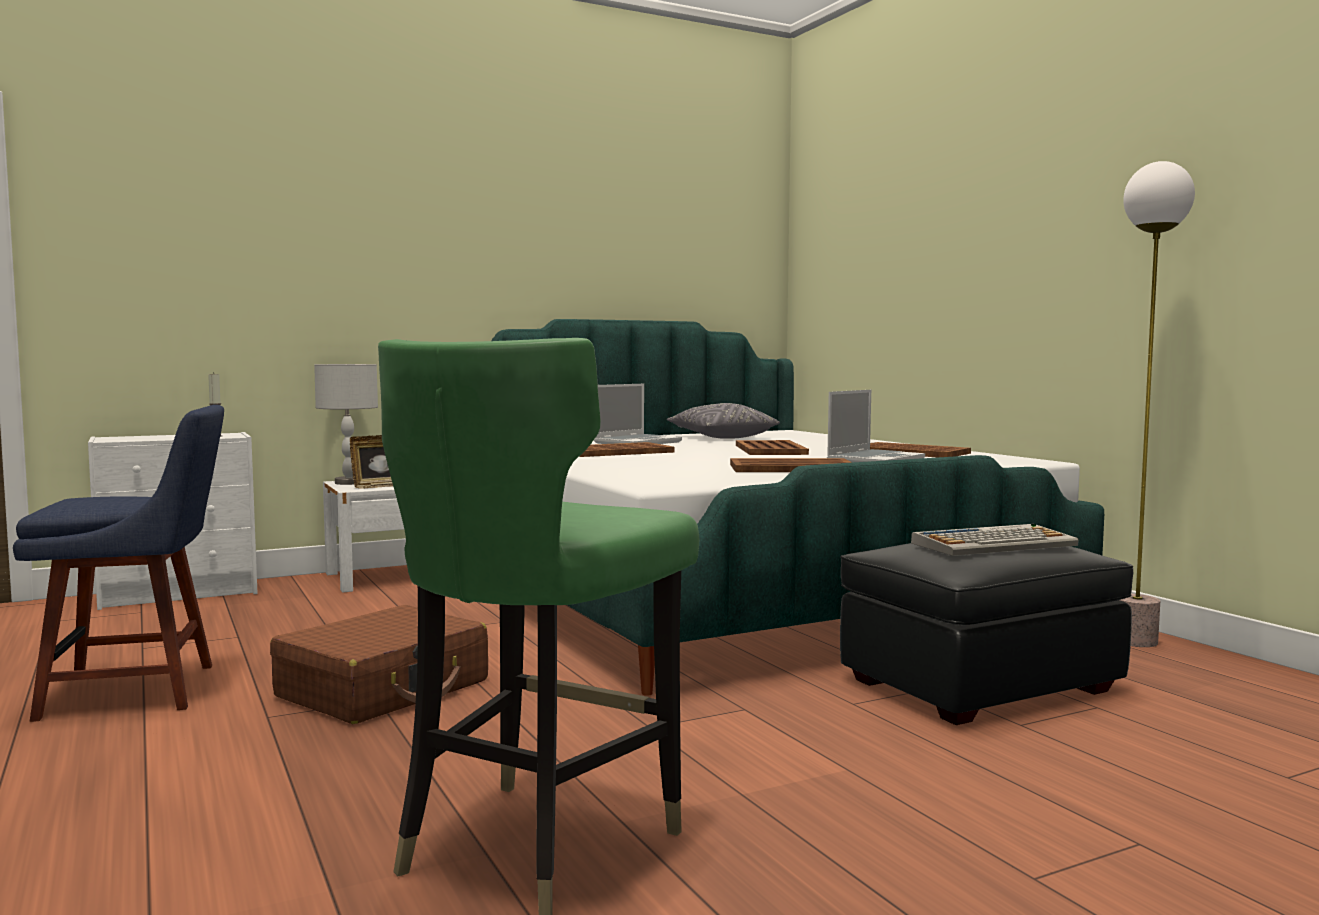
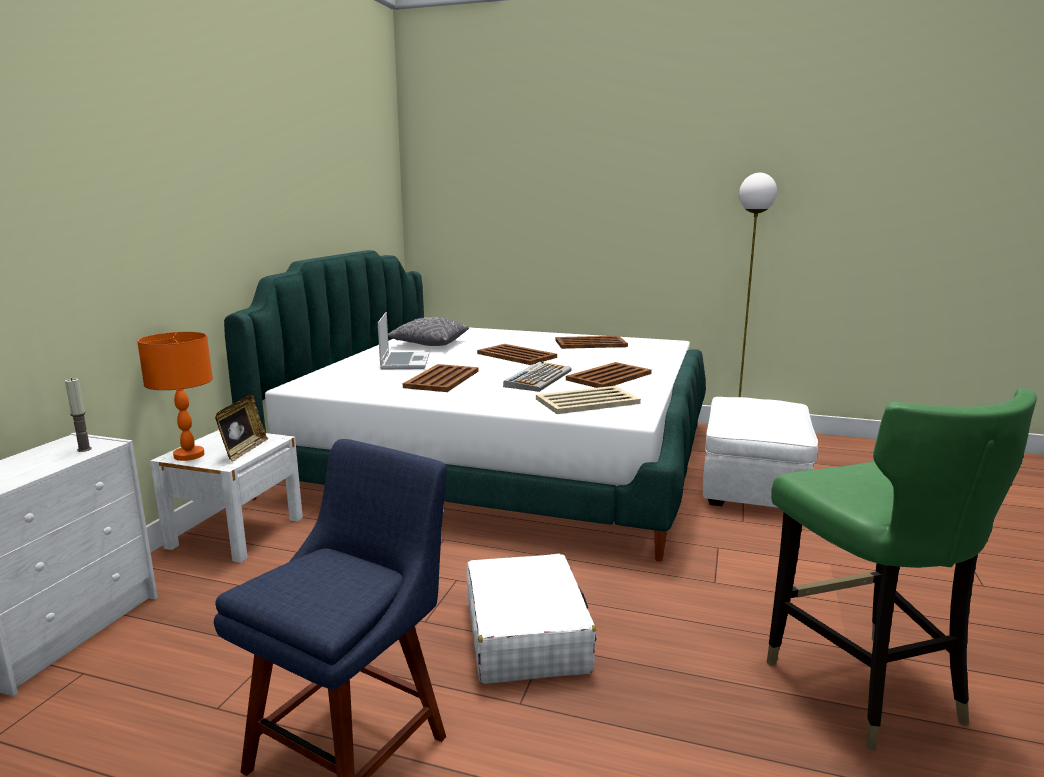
camera: 45 degrees left, 10 degrees up
brown suitcase [270,605,488,724] -> white suitcase [466,554,597,684]
grey table lamp [314,364,378,485] -> orange table lamp [137,332,213,461]
laptop [827,390,925,463] -> none
black ottoman [840,543,1133,725] -> white ottoman [703,397,818,508]
keyboard [911,524,1079,556] -> keyboard moved to [503,362,572,392]
none -> beige tray [536,386,641,414]

